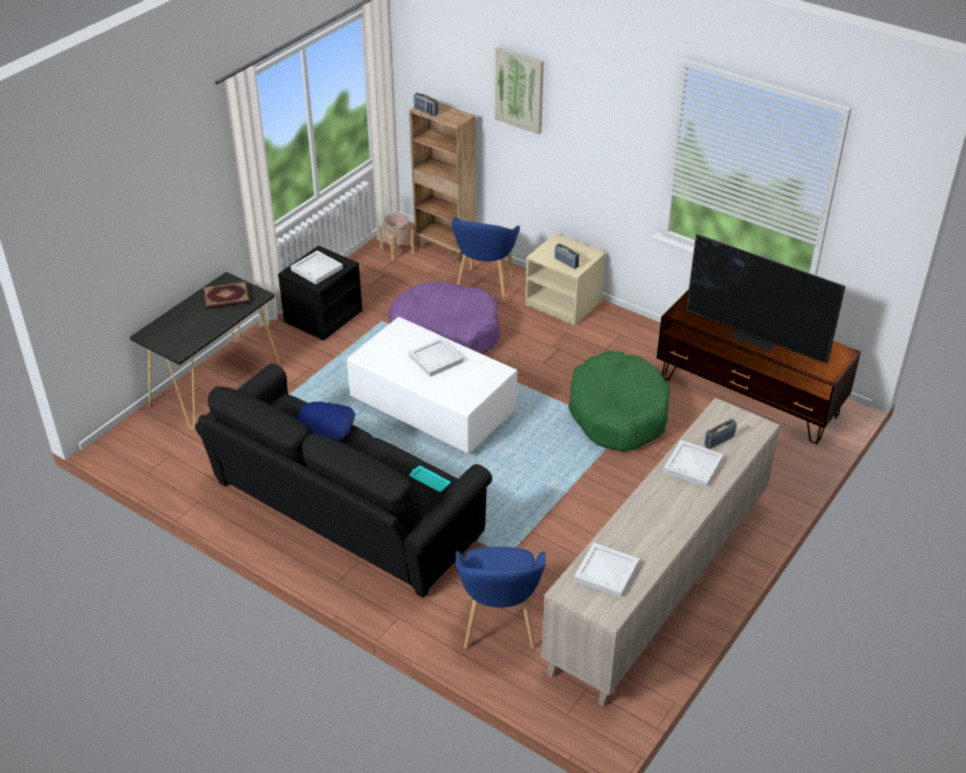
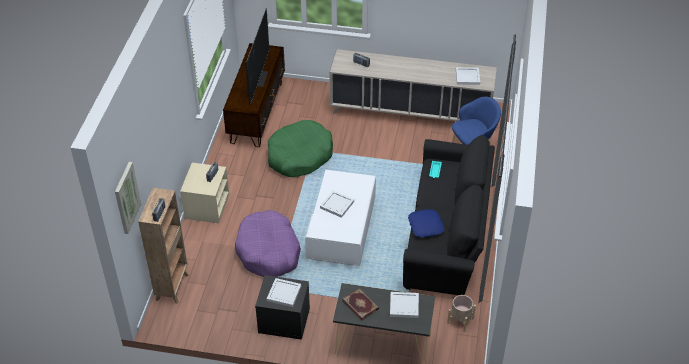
camera: 115 degrees left, 5 degrees up
beige planter [379,213,414,261] -> beige planter moved to [447,295,476,332]
blue armchair [452,217,520,304] -> none
picture [495,47,544,134] -> picture moved to [115,162,141,234]
white tray [663,440,724,488] -> white tray moved to [390,292,419,318]

